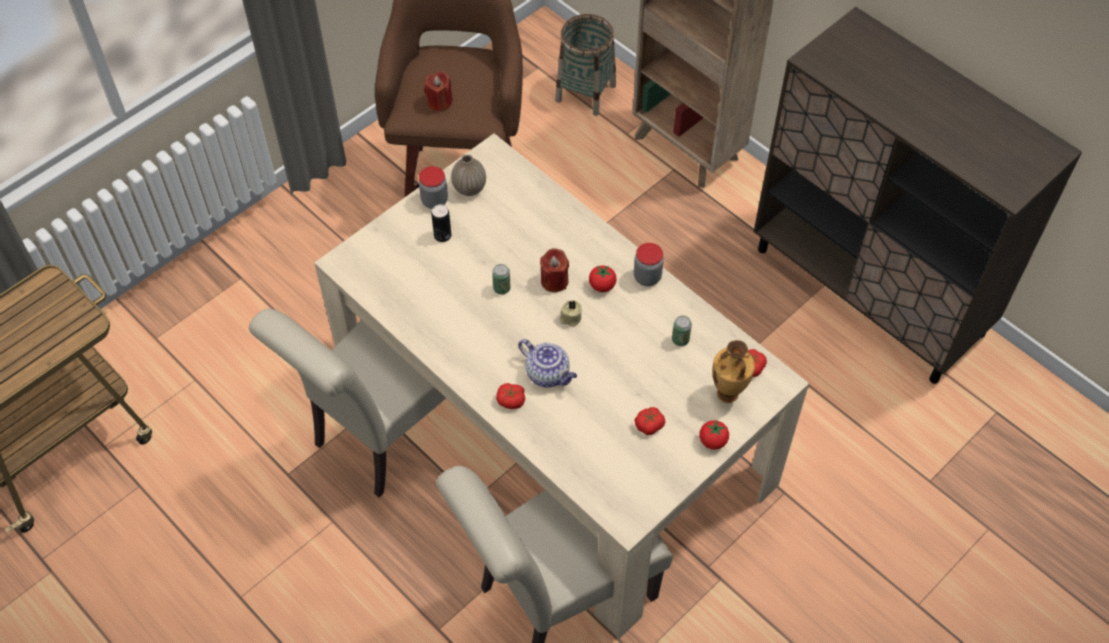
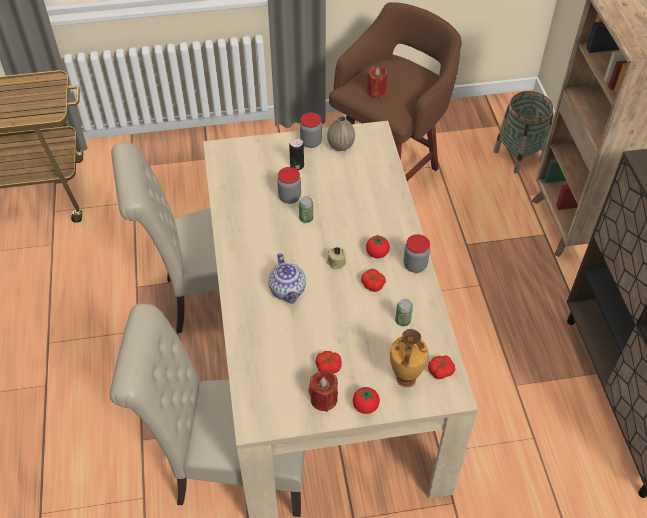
camera: 35 degrees right, 5 degrees down
tomato [496,383,525,409] -> tomato moved to [361,269,386,292]
red candle [540,248,569,292] -> red candle moved to [309,370,338,412]
none -> jar [277,167,301,204]

